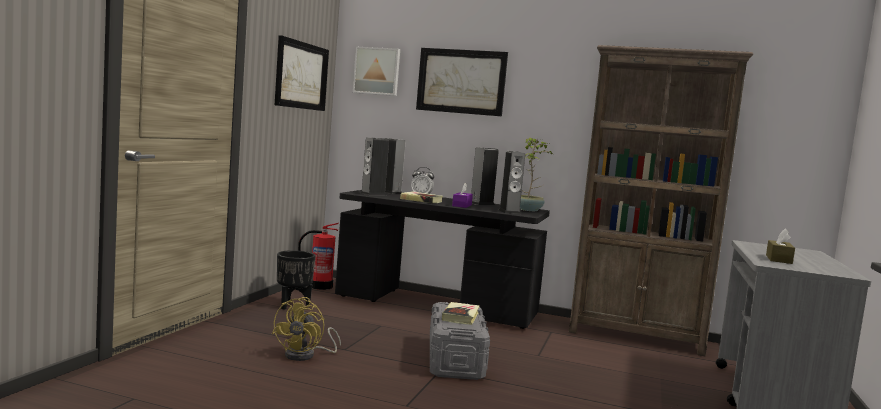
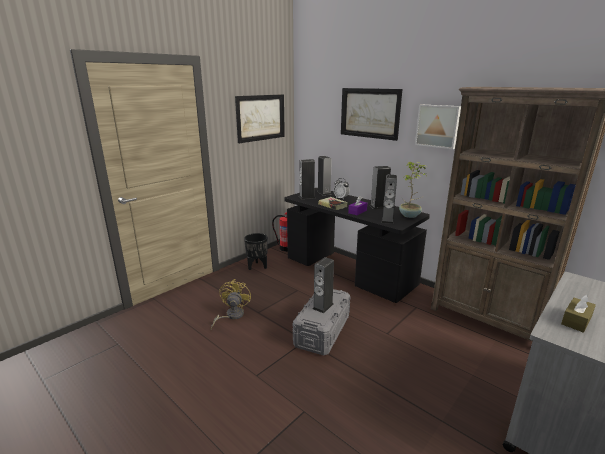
camera: 25 degrees right, 15 degrees up
yellow fan [272,297,341,361] -> yellow fan turned 150 degrees clockwise [211,279,251,329]
picture [353,47,400,96] -> picture moved to [415,104,461,149]
book [442,302,480,325] -> speaker [313,257,334,313]

